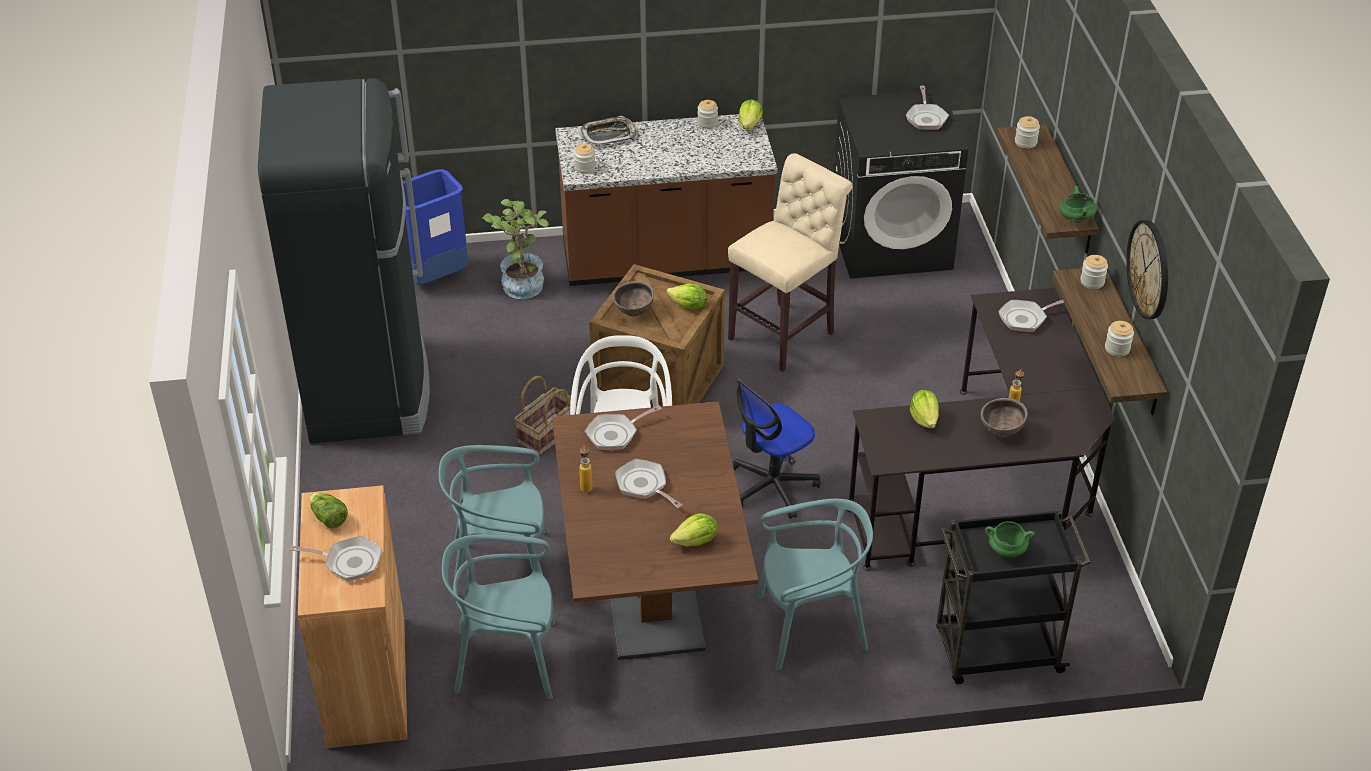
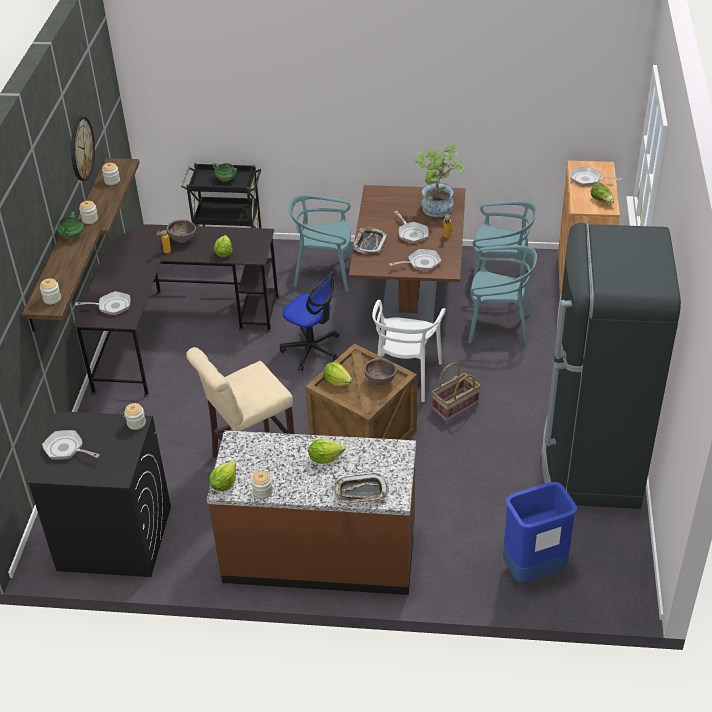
camera: 165 degrees left, 0 degrees up
potted plant [482,199,549,299] -> potted plant moved to [415,144,465,217]
jar [574,144,596,174] -> jar moved to [124,403,146,430]
lettuce [670,513,718,546] -> lettuce moved to [308,439,346,464]
office chair [732,378,821,519] -> office chair turned 60 degrees clockwise [280,271,339,371]
frying pan [906,86,949,130] -> frying pan turned 75 degrees counterclockwise [42,430,100,459]
none -> tray [353,227,387,254]

